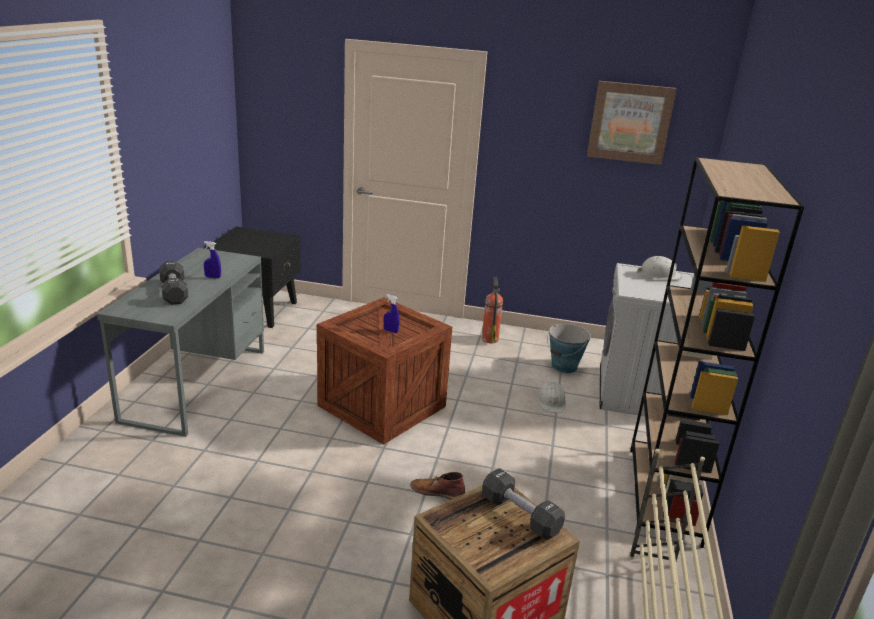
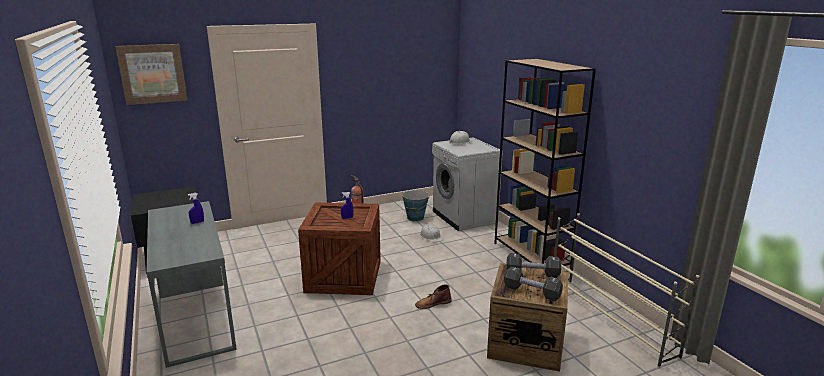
camera: 35 degrees left, 5 degrees down
black dumbbell [159,261,188,305] -> black dumbbell moved to [504,266,563,301]
picture [587,81,677,165] -> picture moved to [115,44,188,105]

